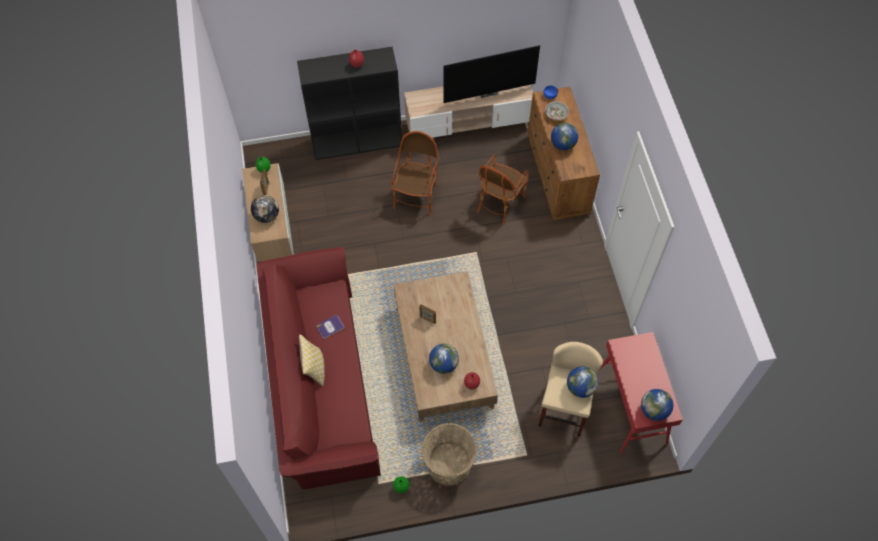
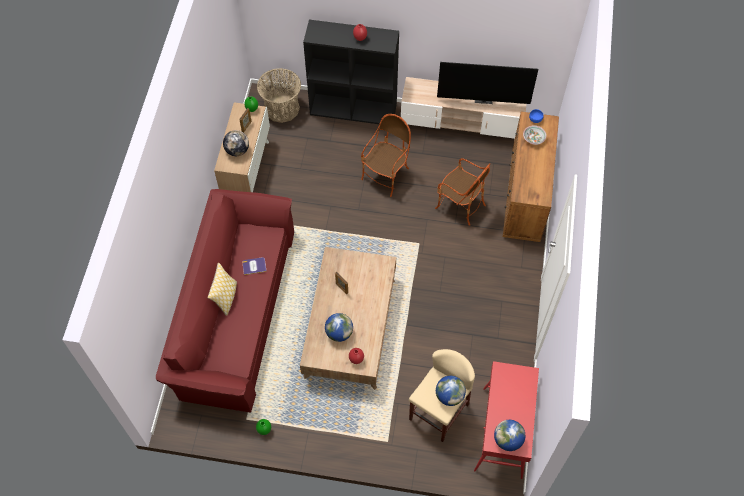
camera: 20 degrees right, 0 degrees up
basket [421,423,478,486] -> basket moved to [257,68,301,123]
armchair [477,155,529,225] -> armchair turned 105 degrees counterclockwise [435,158,490,226]
globe [551,123,578,150] -> none

